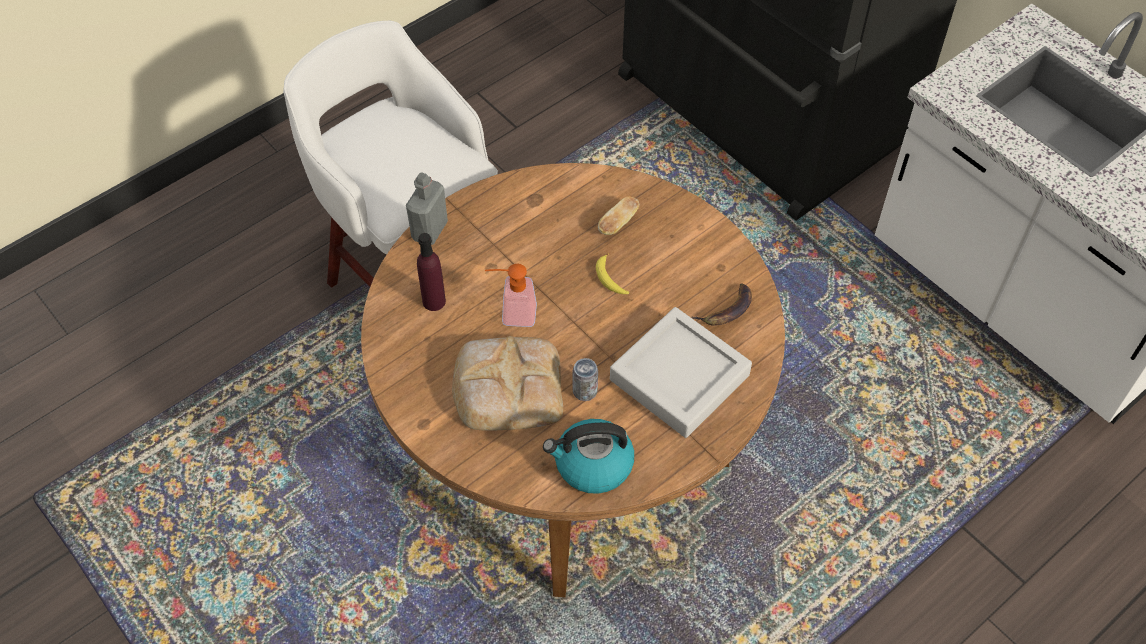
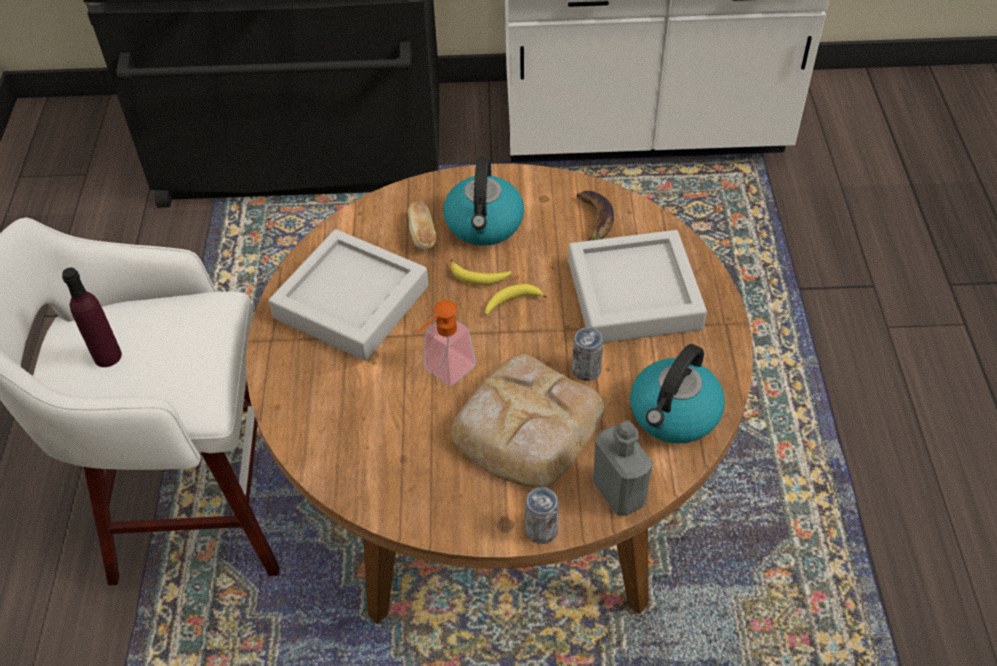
camera: 50 degrees left, 5 degrees down
grey bottle [406,172,448,245] -> grey bottle moved to [593,420,653,516]
purple bottle [417,233,446,311] -> purple bottle moved to [62,268,122,367]
none -> grey tray [269,229,429,361]
none -> kettle [443,156,524,246]
none -> banana [485,284,547,315]
none -> can [525,487,559,544]

